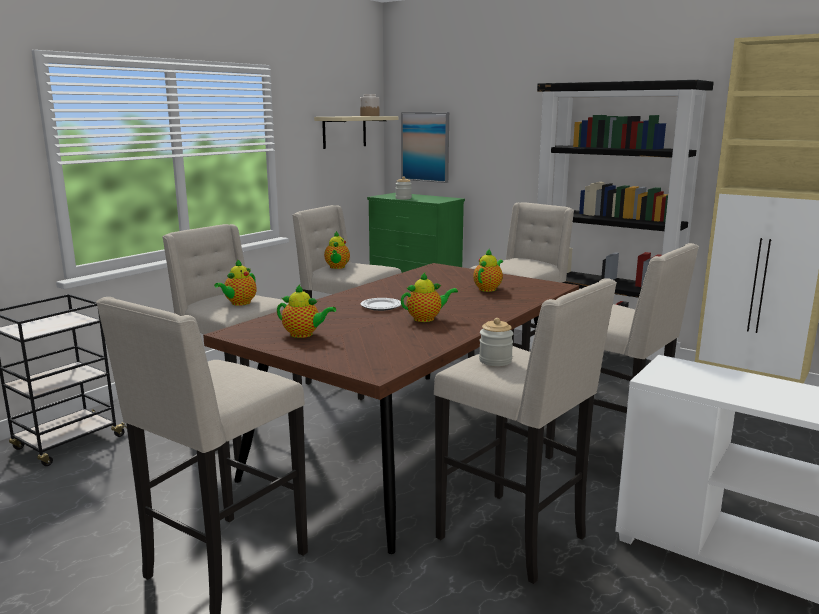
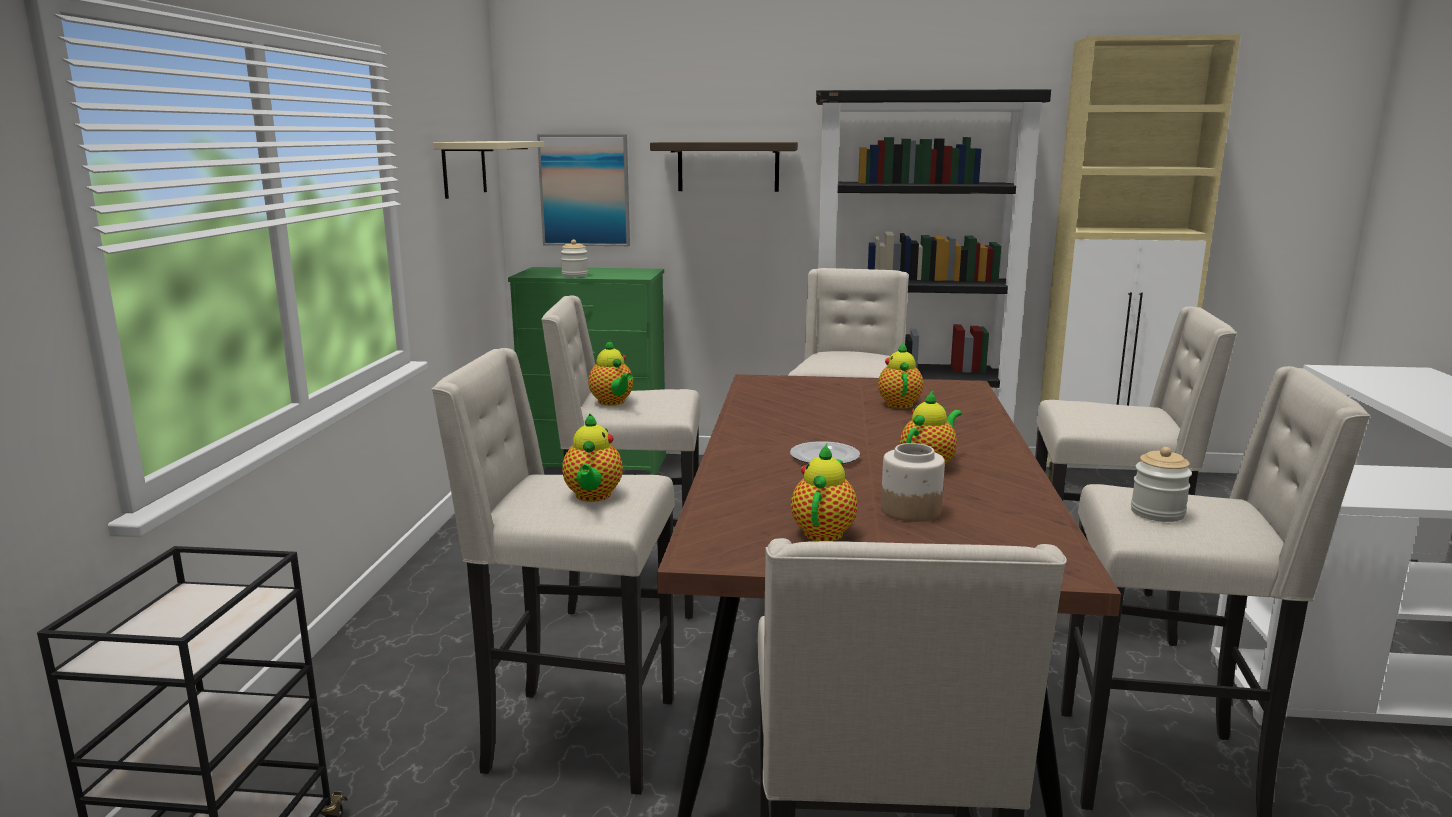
camera: 30 degrees left, 0 degrees up
teapot [277,285,336,338] -> teapot turned 60 degrees counterclockwise [791,444,857,541]
jar [360,94,380,116] -> jar moved to [881,443,945,522]
none -> shelf [650,142,798,192]

